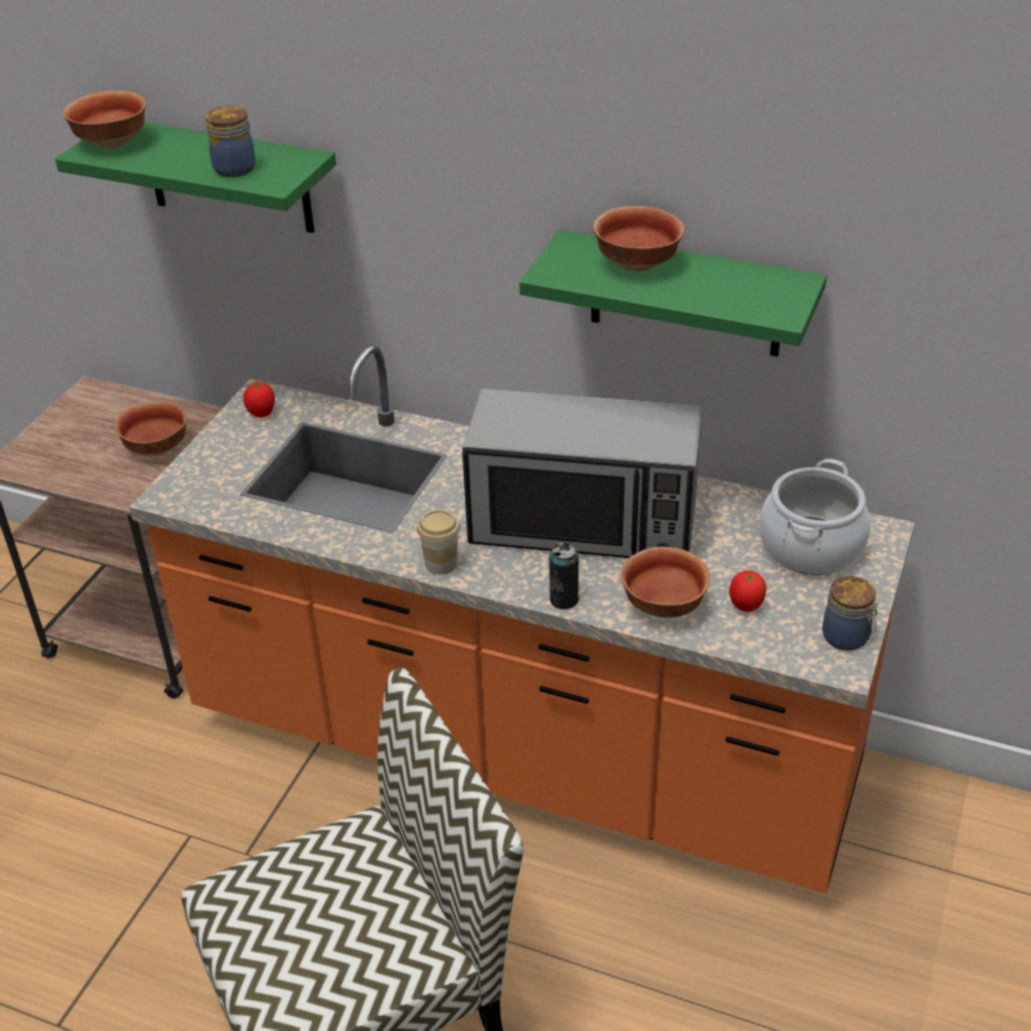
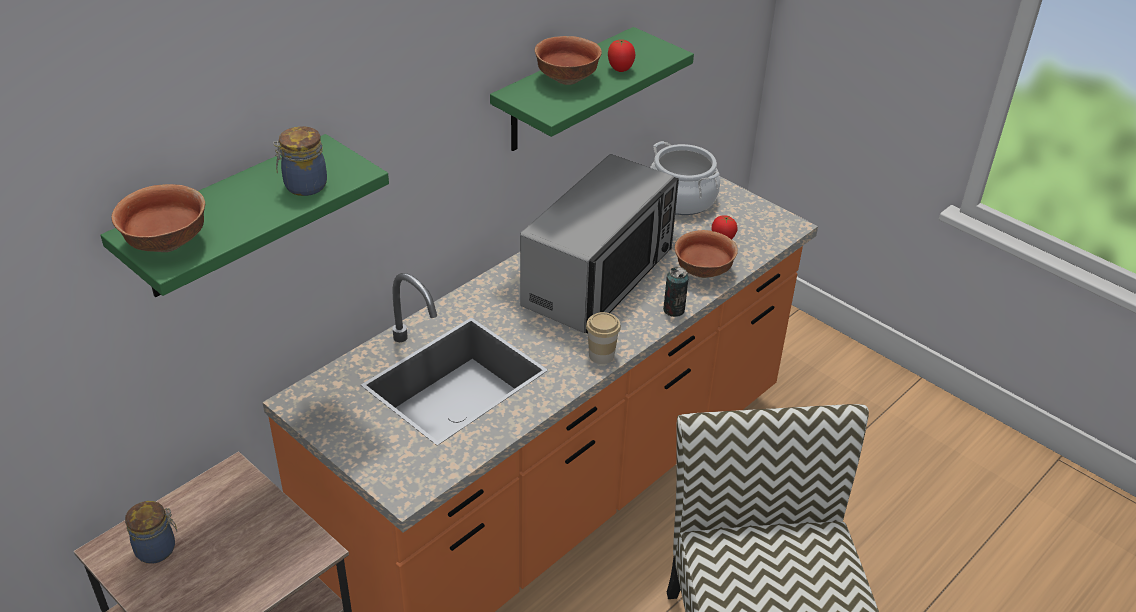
camera: 70 degrees left, 0 degrees up
bowl [114,401,187,456] -> none
tomato [243,382,275,417] -> tomato moved to [608,39,635,72]
jar [822,576,879,651] -> jar moved to [125,501,177,564]

